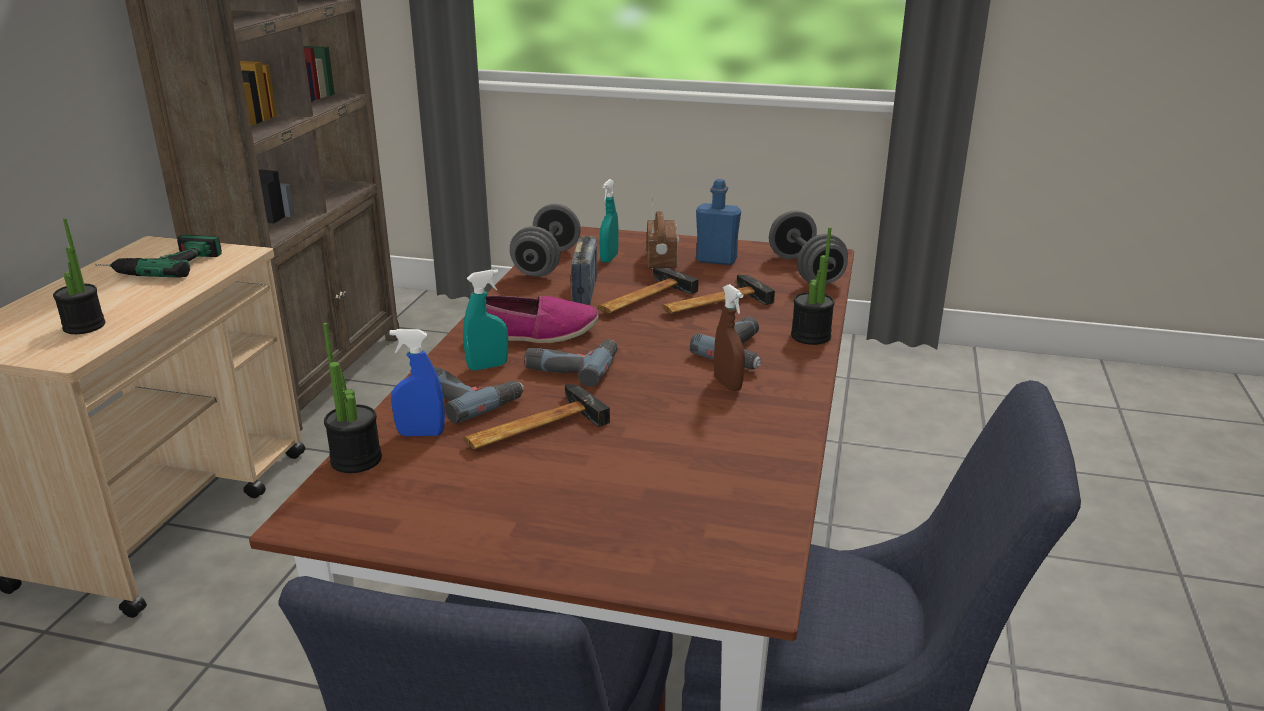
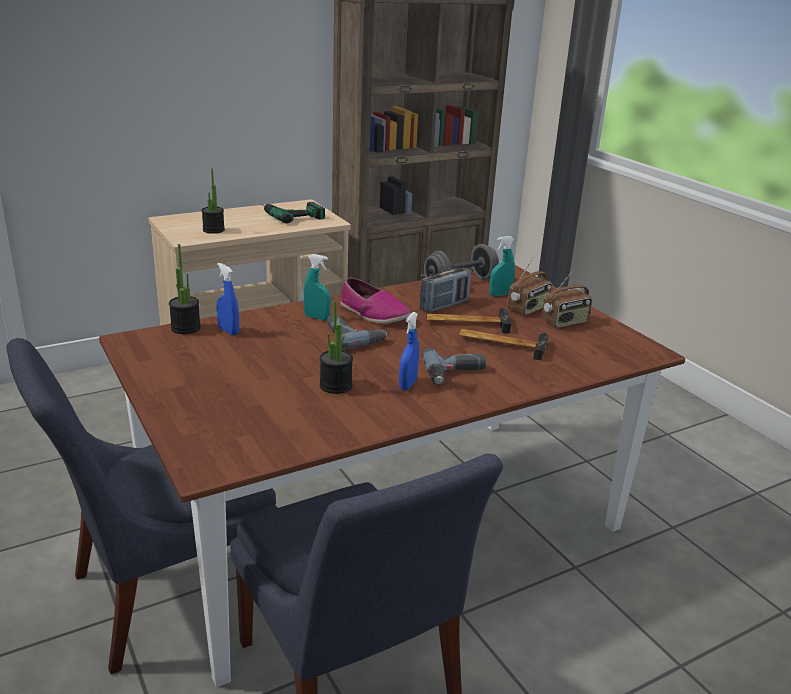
camera: 45 degrees right, 0 degrees up
power drill [434,367,524,424] -> none
hammer [464,384,610,449] -> none
blue bottle [696,179,741,265] -> radio [542,269,592,328]
brown spray bottle [714,284,745,391] -> blue spray bottle [399,312,419,390]
grey dumbbell [769,210,848,284] -> none
potted plant [791,227,835,345] -> potted plant moved to [320,301,353,394]

